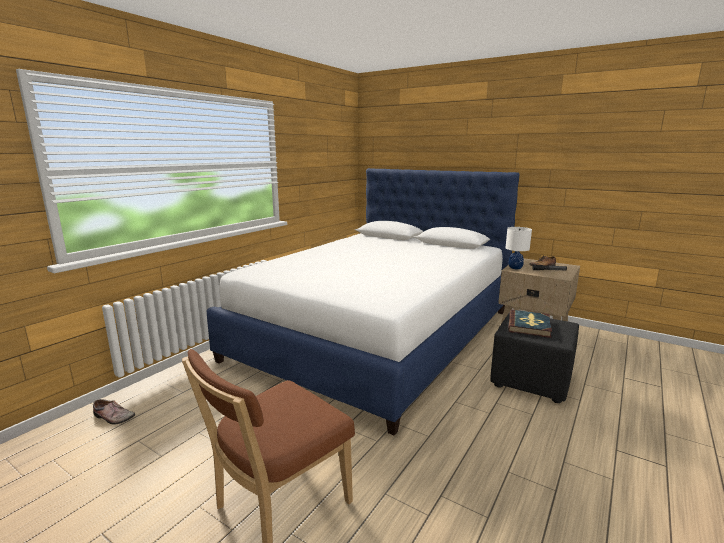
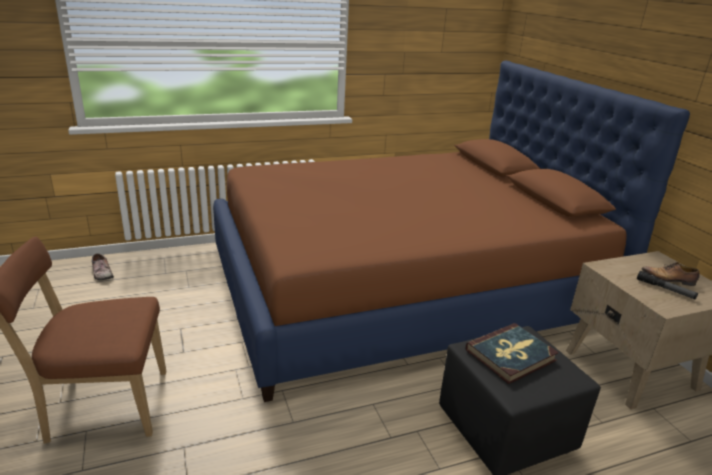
camera: 35 degrees right, 10 degrees up
white bed [206,168,520,435] -> brown bed [213,61,690,402]
white table lamp [506,227,532,269] -> none

